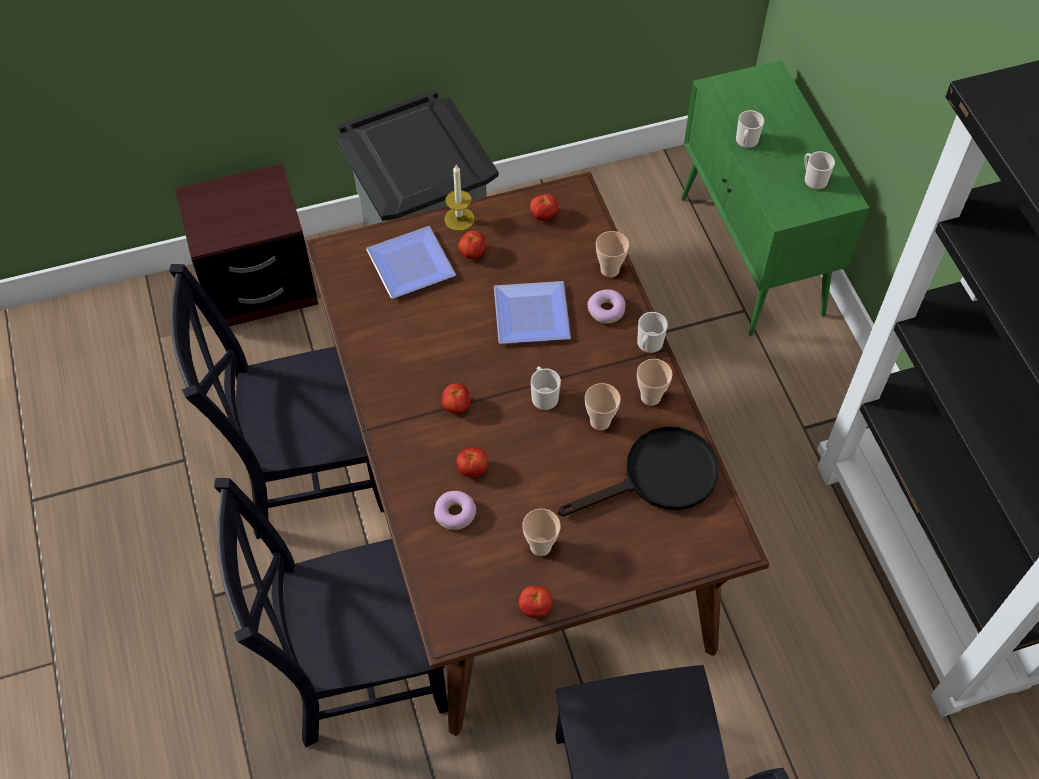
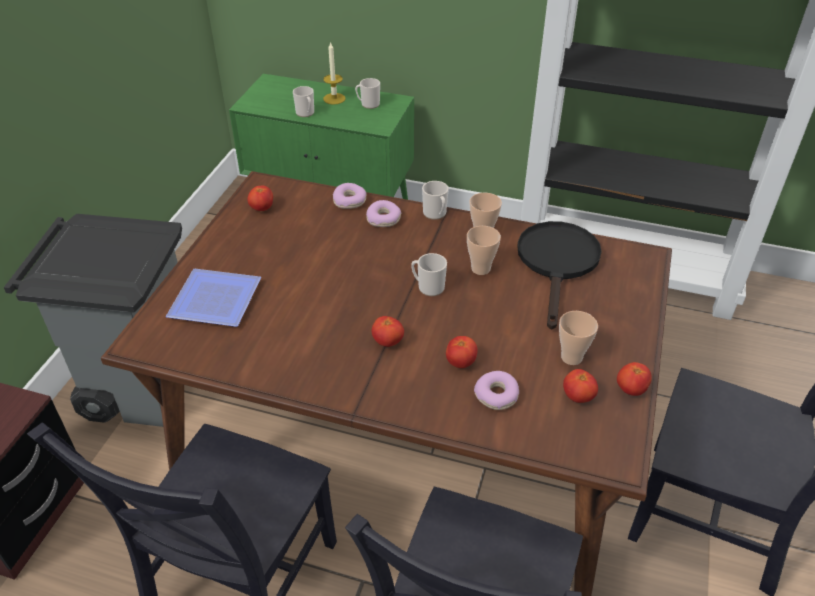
camera: 55 degrees left, 15 degrees down
candle [445,165,474,231] -> candle moved to [323,42,346,105]
tomato [458,231,486,259] -> tomato moved to [563,369,598,403]
plate [494,281,571,344] -> none
cup [596,231,629,277] -> donut [333,183,367,209]

